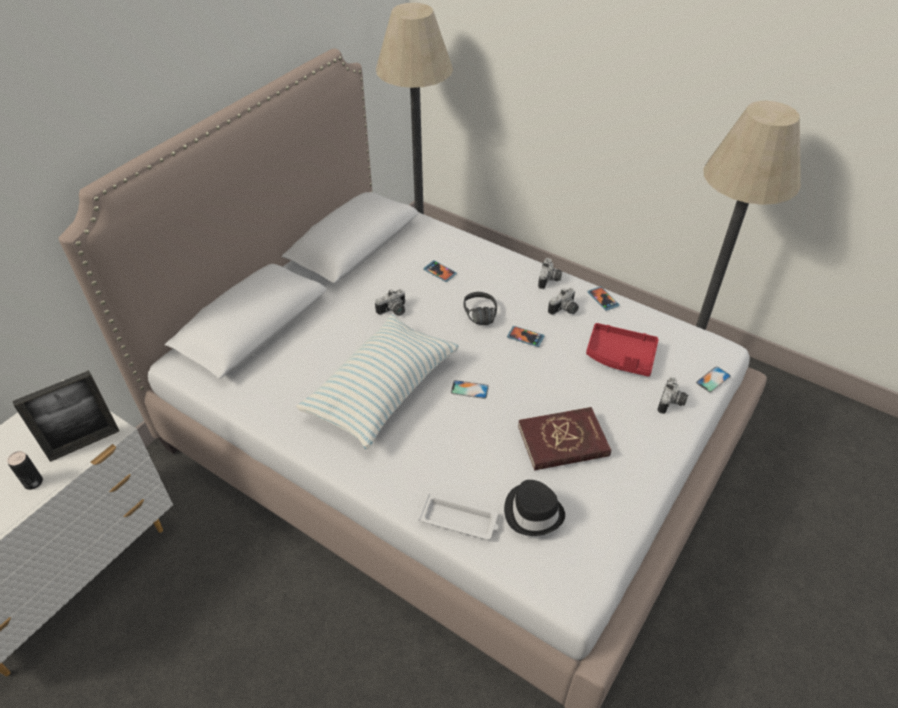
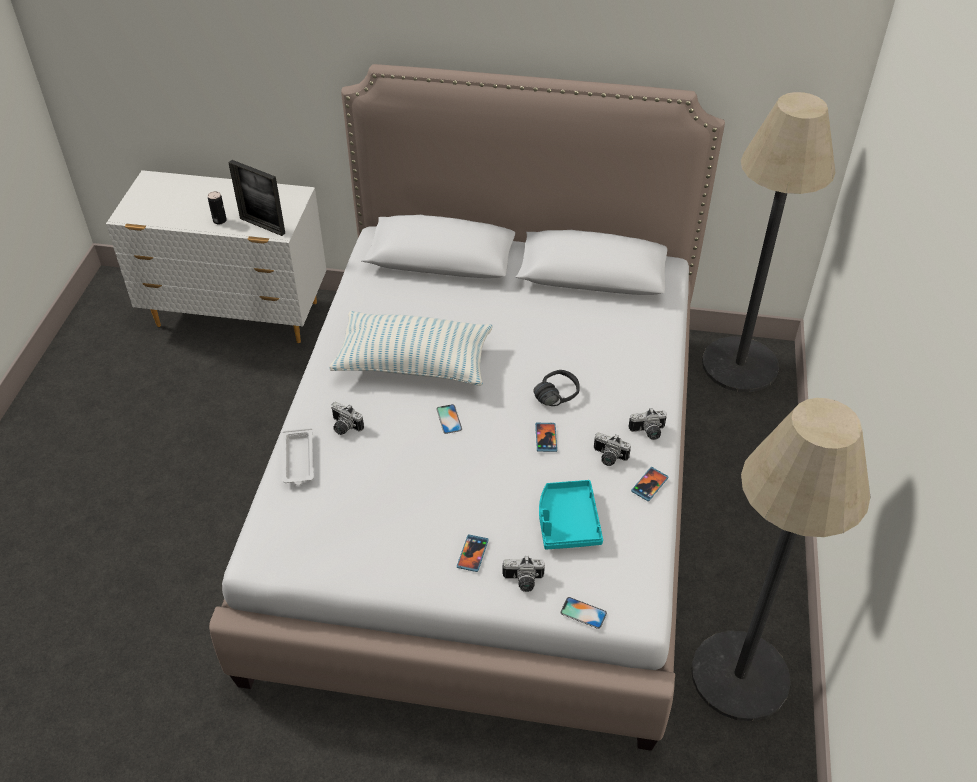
camera: 65 degrees right, 0 degrees up
camera [375,289,405,316] -> camera moved to [331,402,364,435]
phone [423,260,457,282] -> phone moved to [457,534,489,572]
black hat [504,480,565,536] -> none
red book [518,407,611,471] -> none
red tray [586,323,659,377] -> turquoise tray [539,480,603,549]

